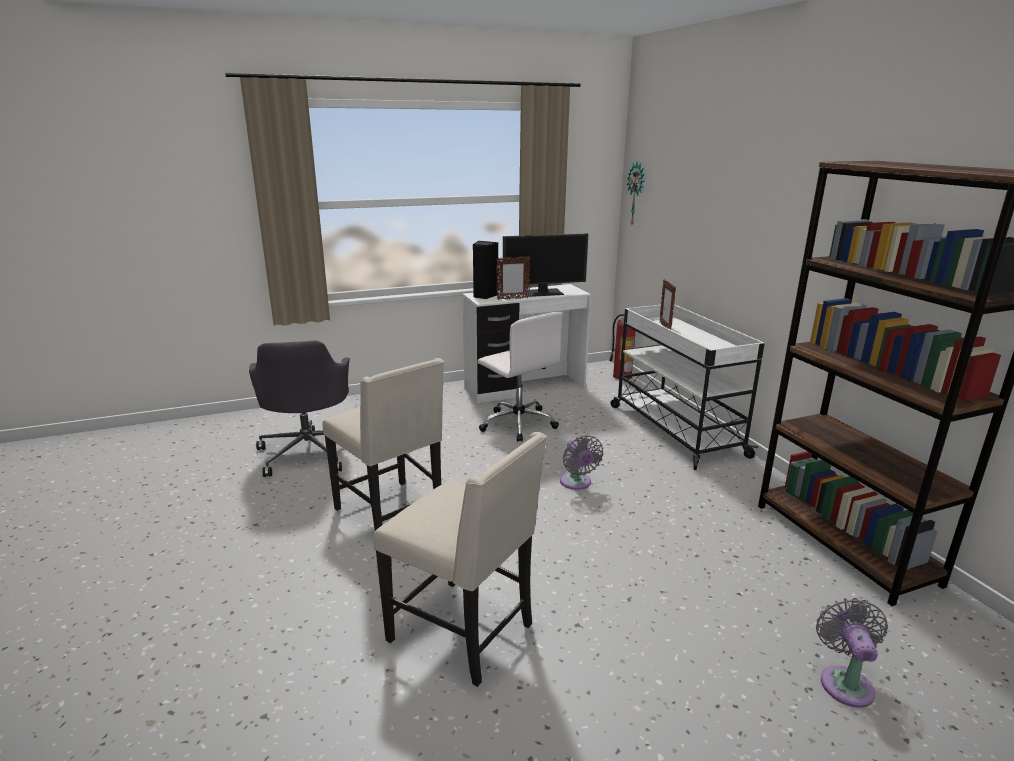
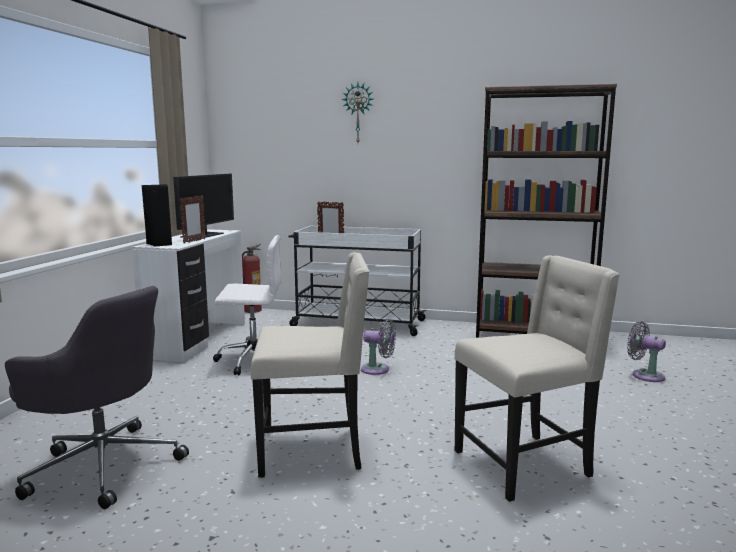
camera: 55 degrees left, 10 degrees down
wall clock [626,162,645,224] -> wall clock moved to [342,83,373,142]

